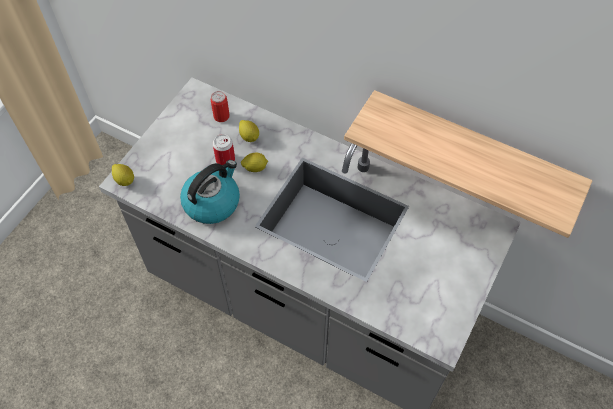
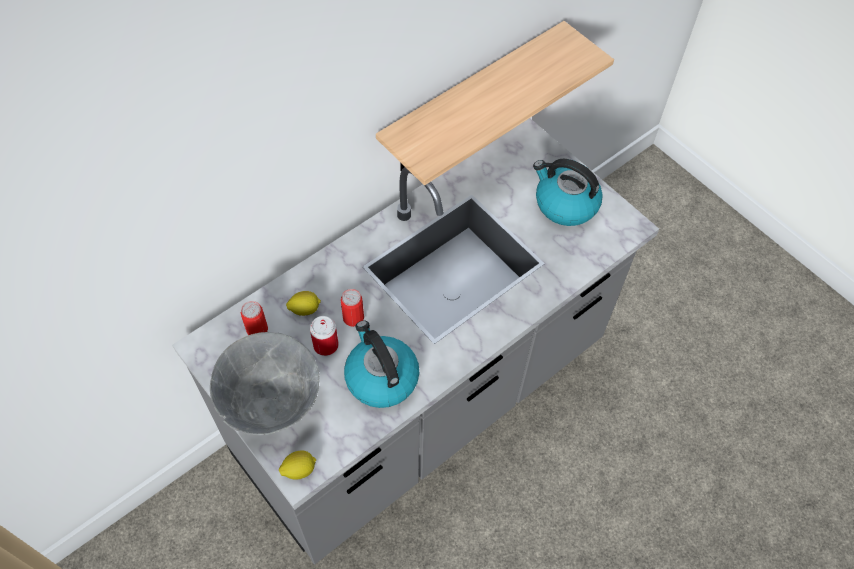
camera: 70 degrees left, 0 degrees up
lemon [241,153,268,172] -> can [341,289,364,327]
none -> grey bowl [210,332,320,435]
none -> kettle [533,159,603,226]

